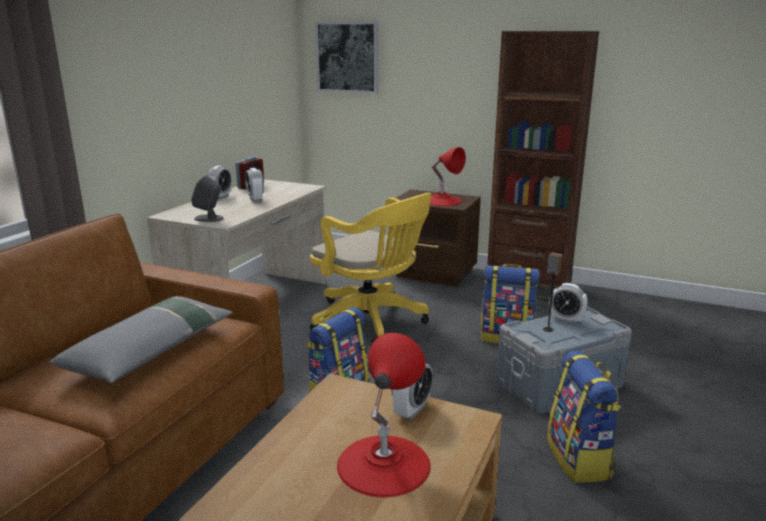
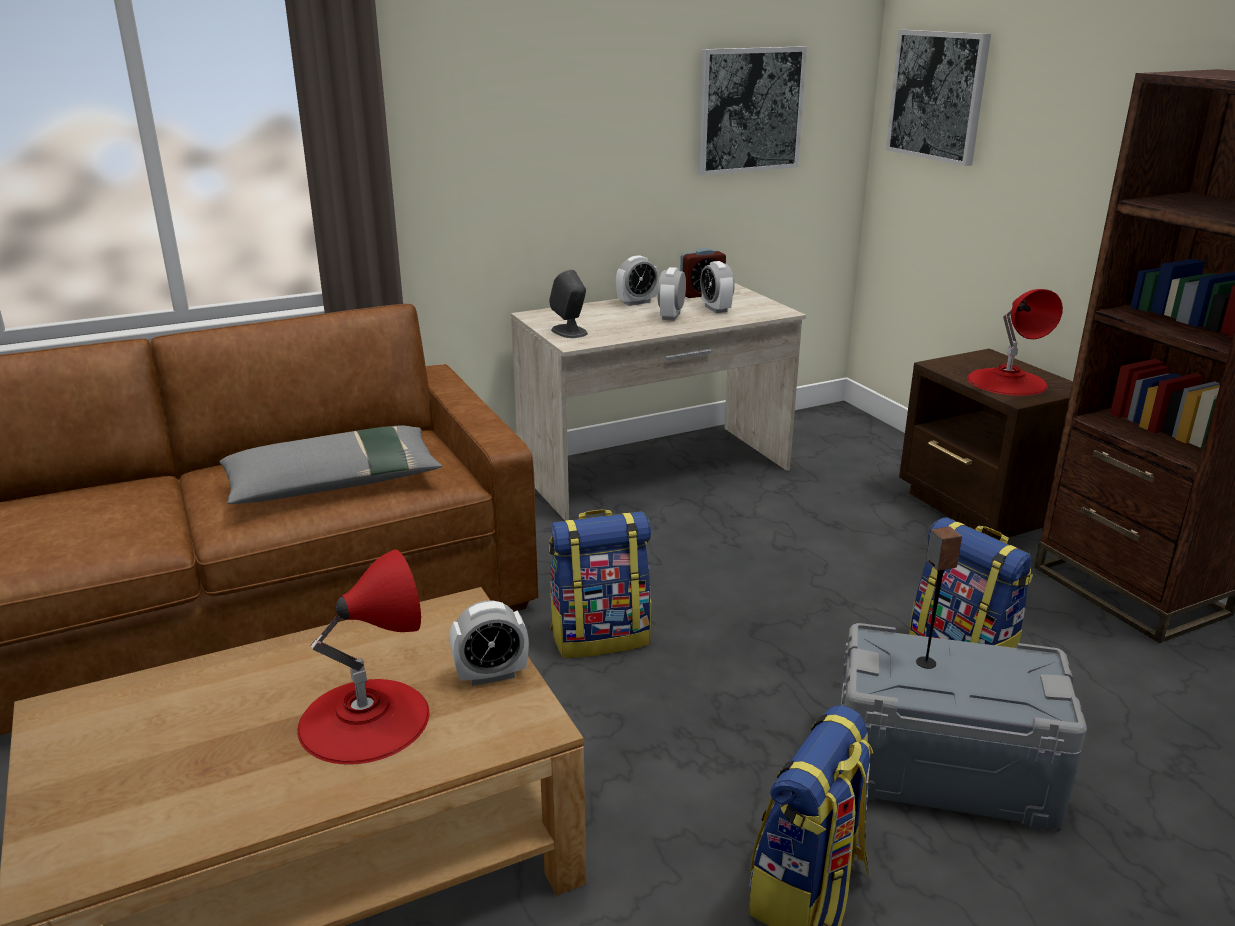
camera: 40 degrees right, 5 degrees up
yellow office chair [310,193,431,343] -> none
alarm clock [549,283,587,324] -> alarm clock moved to [700,261,735,313]
none -> picture [697,46,807,175]

